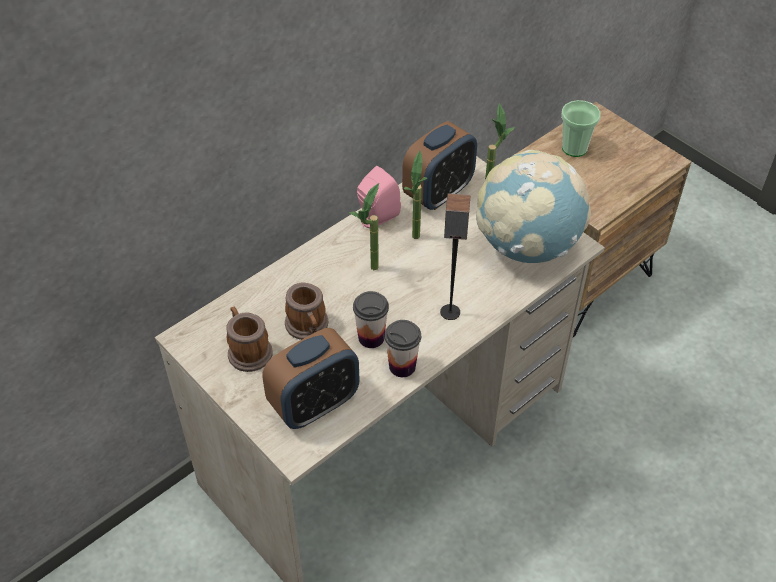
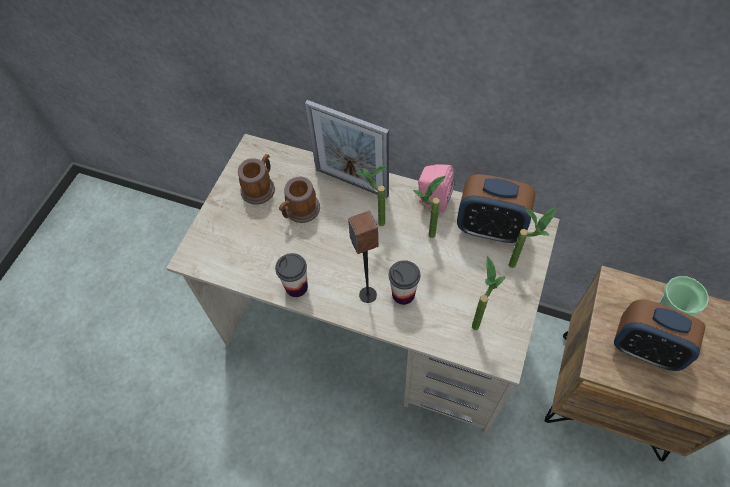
camera: 65 degrees right, 10 degrees up
alarm clock [262,328,360,429] -> alarm clock moved to [614,299,706,371]
cup [353,291,389,348] -> cup moved to [389,260,420,305]
globe [476,150,591,263] -> potted plant [472,256,506,330]
none -> picture frame [305,100,389,198]

